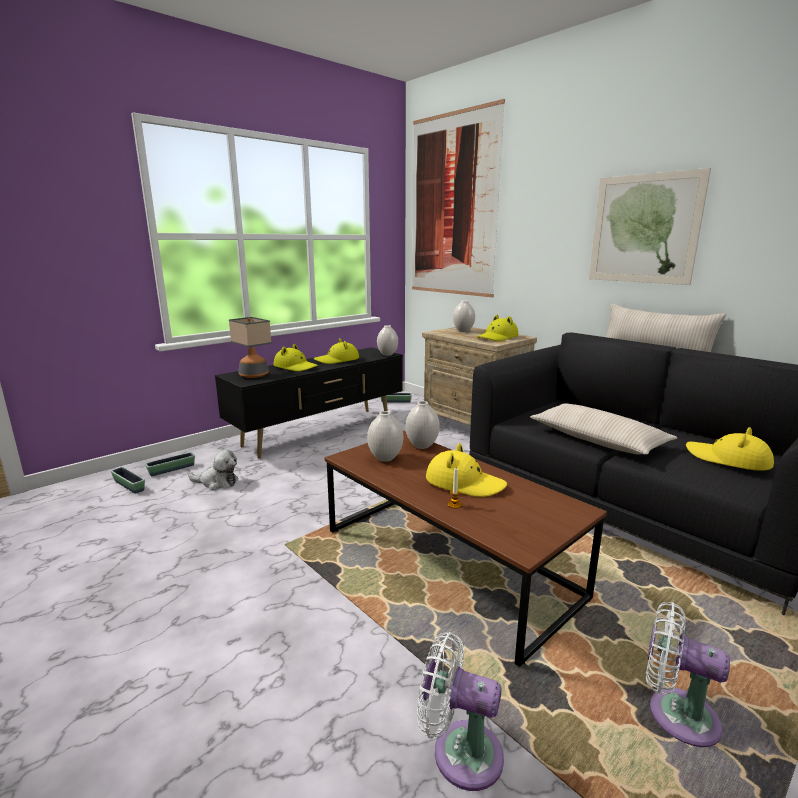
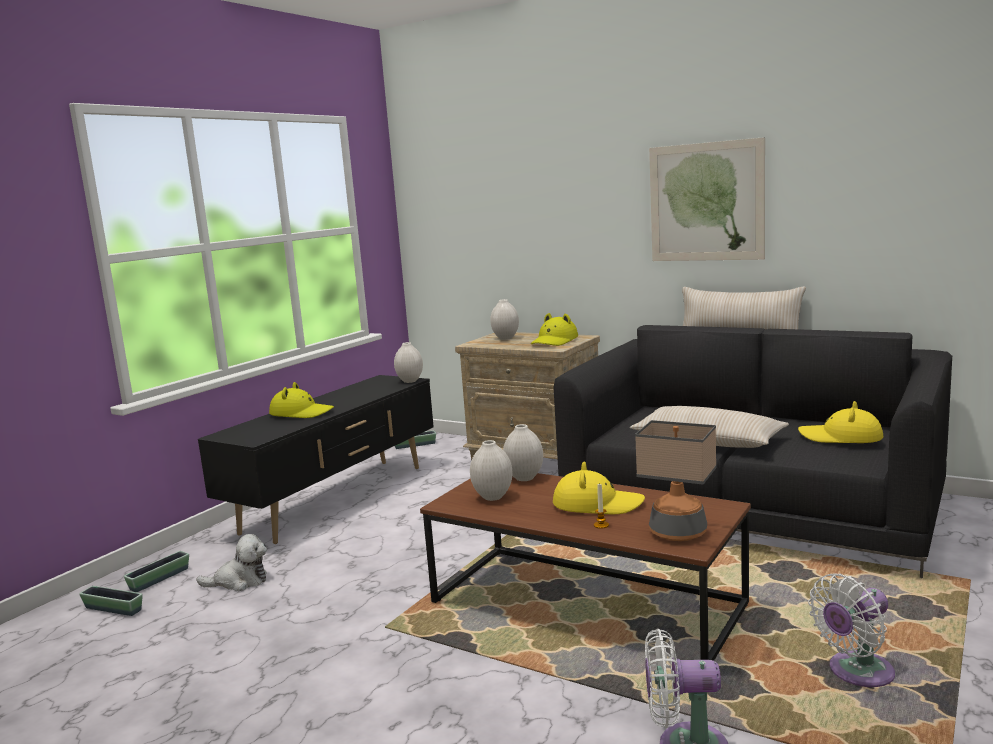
camera: 15 degrees left, 5 degrees down
table lamp [229,317,272,378] -> table lamp moved to [635,420,717,541]
yellow hat [314,338,359,364] -> none
picture [412,99,505,298] -> none
white fan [646,602,730,747] -> white fan turned 45 degrees counterclockwise [808,574,895,687]

